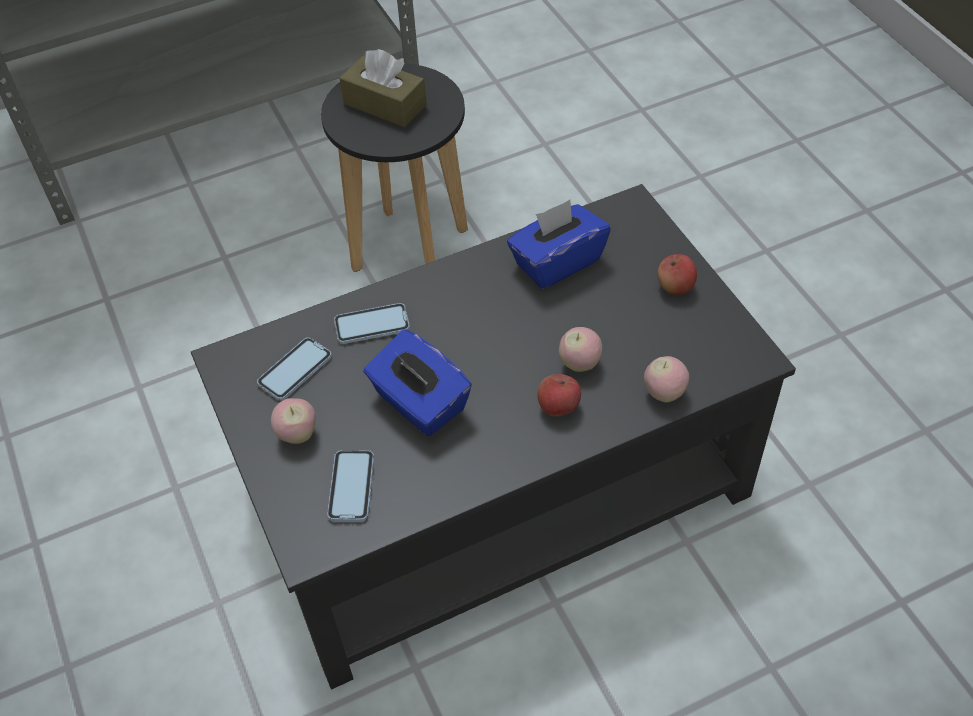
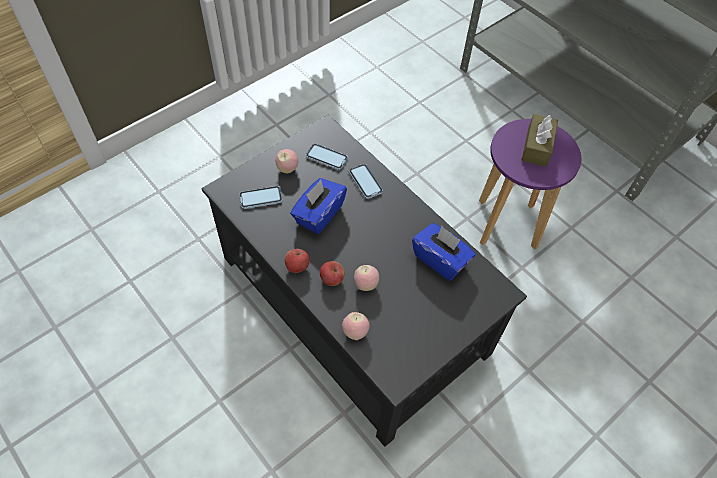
camera: 70 degrees right, 5 degrees up
black stool [321,63,468,272] -> purple stool [479,119,581,249]
apple [657,254,697,295] -> apple moved to [285,249,310,273]

